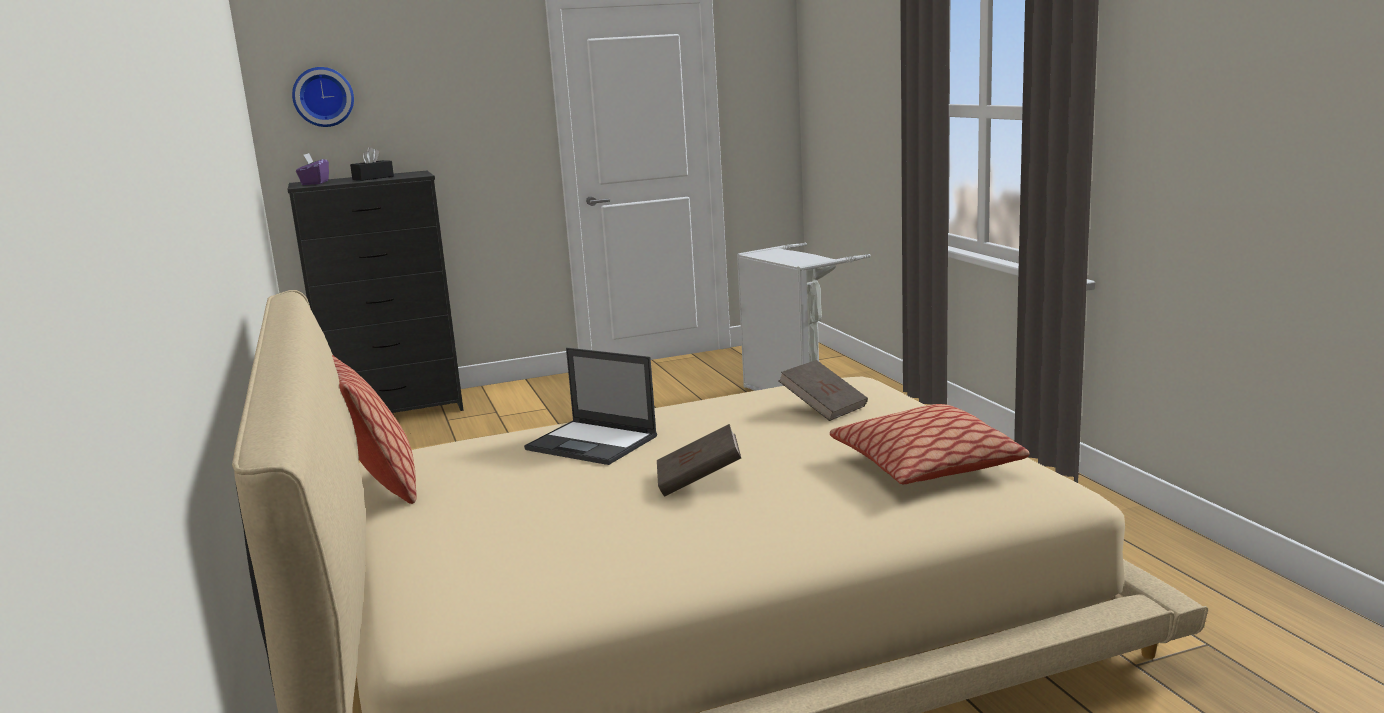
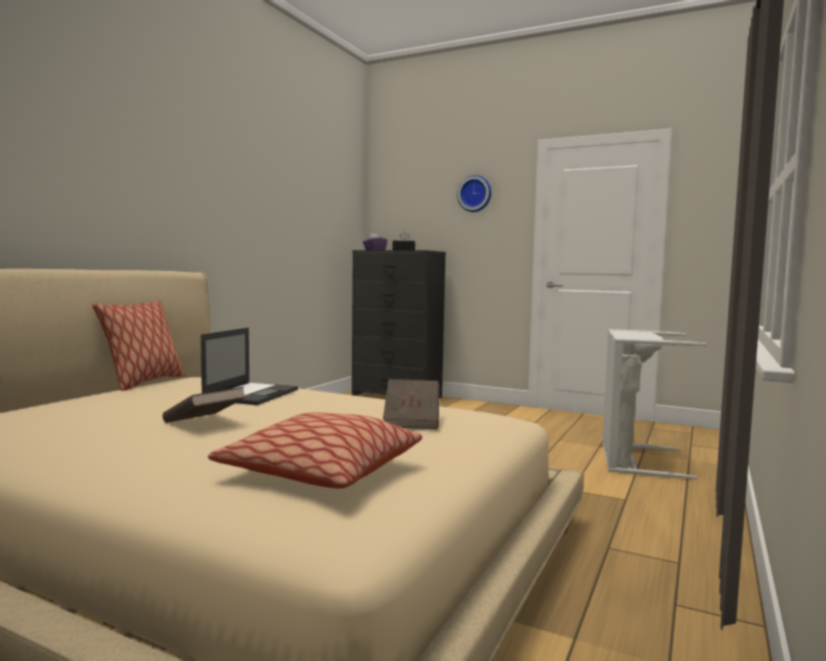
camera: 45 degrees right, 10 degrees down
wall clock [292,67,354,127] -> wall clock moved to [457,175,491,212]
laptop [524,348,657,465] -> laptop turned 150 degrees counterclockwise [201,328,298,405]

